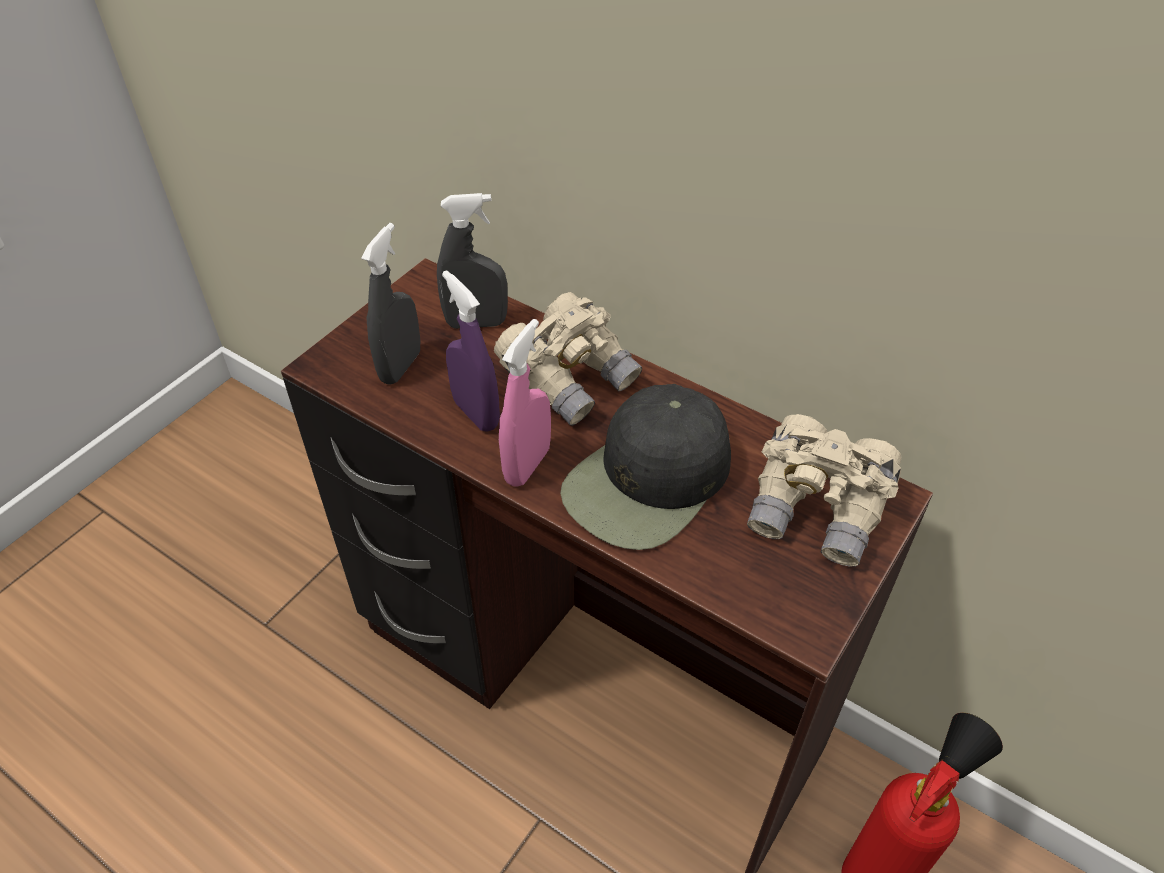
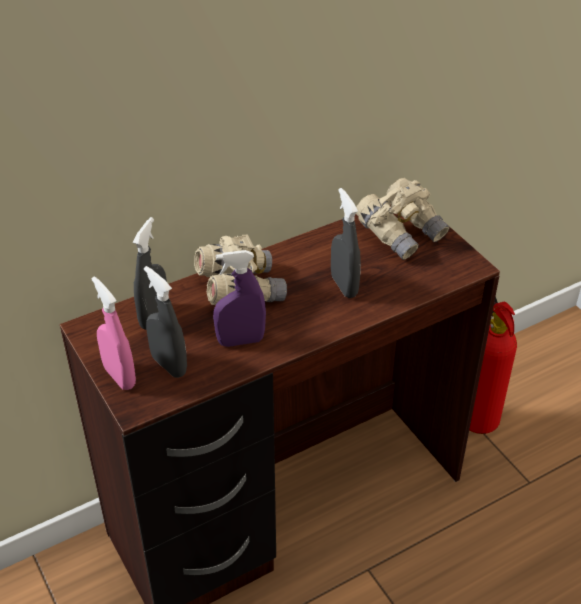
camera: 65 degrees left, 5 degrees down
pink spray bottle [499,319,551,487] -> pink spray bottle moved to [92,276,136,390]
black cap [560,384,731,550] -> grey spray bottle [331,188,361,298]

